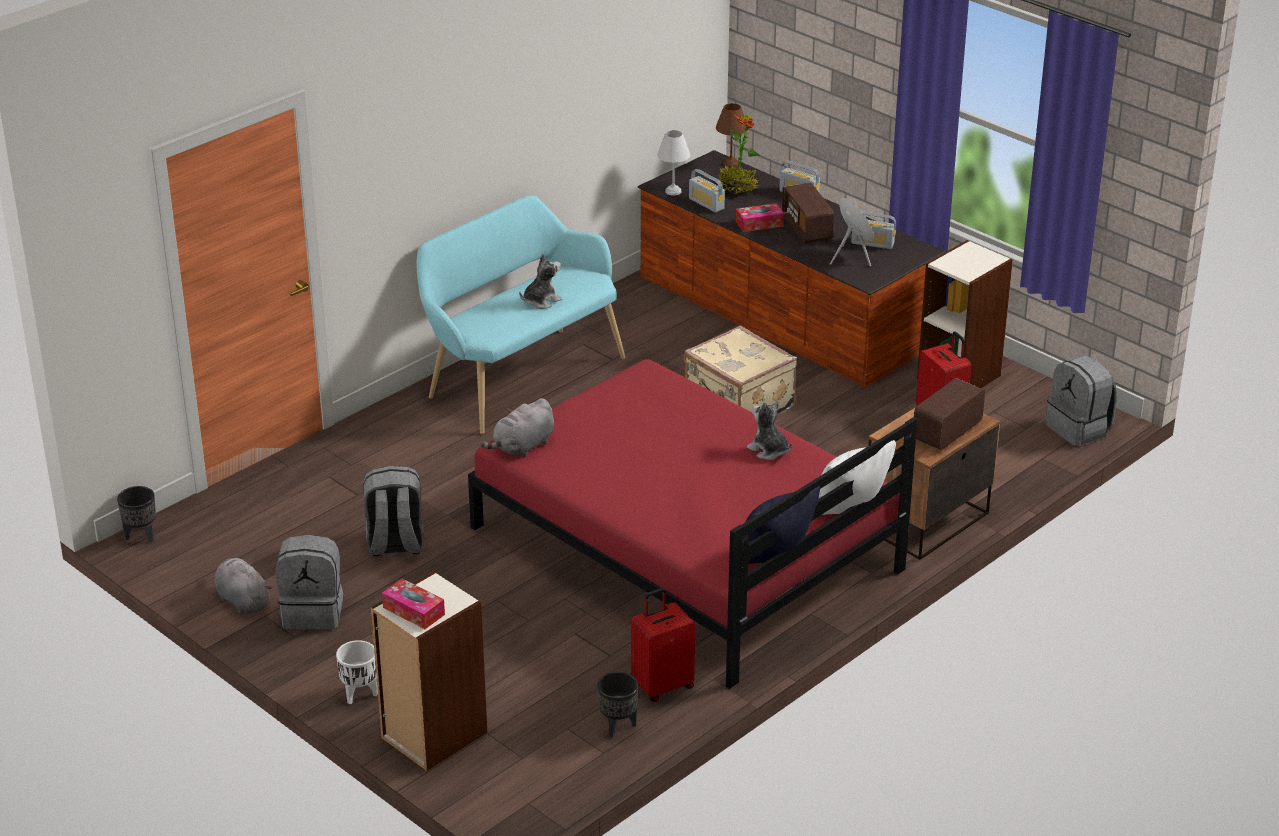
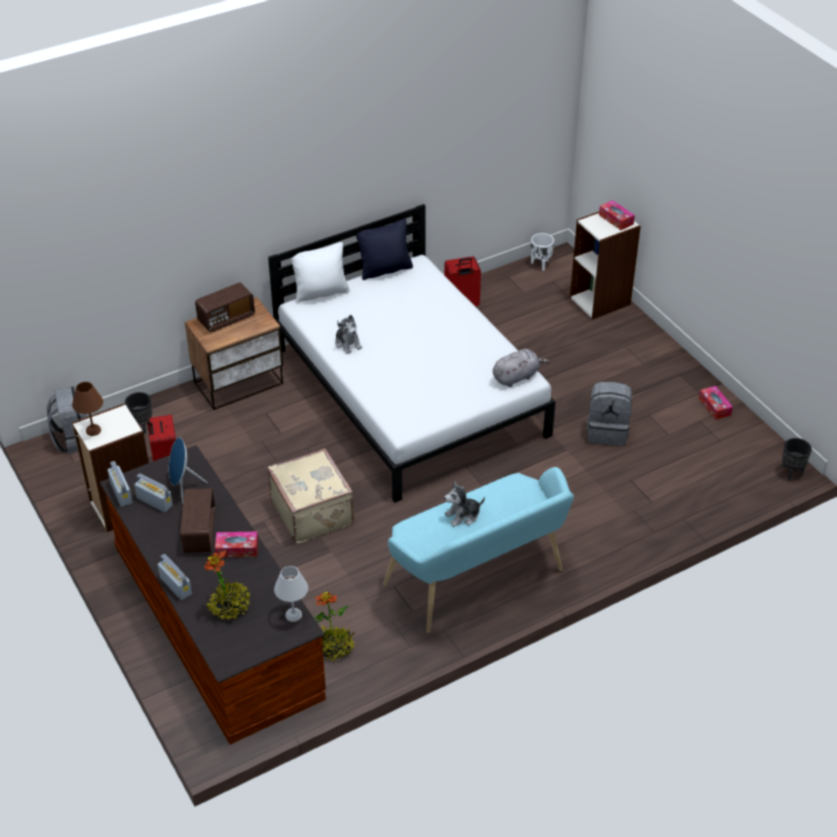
camera: 165 degrees left, 10 degrees up
grey plush toy [215,558,272,615] -> tissue box [699,386,733,420]
grey backpack [276,535,343,630] -> none
white planter [336,640,377,705] -> white planter moved to [531,233,554,271]
red bed [468,359,917,689] -> white bed [268,204,555,503]
black planter [597,672,638,738] -> black planter moved to [125,392,152,434]
radio [689,169,725,212] -> radio moved to [108,461,132,507]
brown table lamp [716,103,747,168] -> brown table lamp moved to [72,382,103,436]
none -> potted plant [314,592,355,661]

